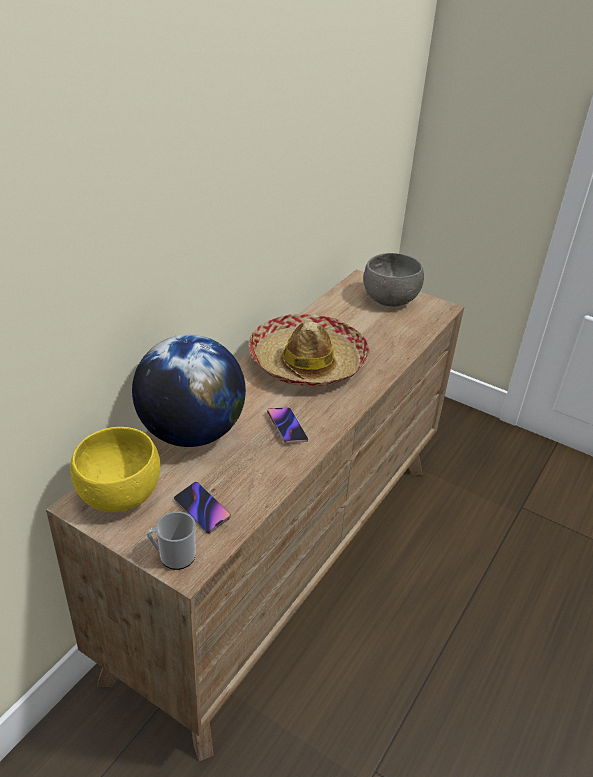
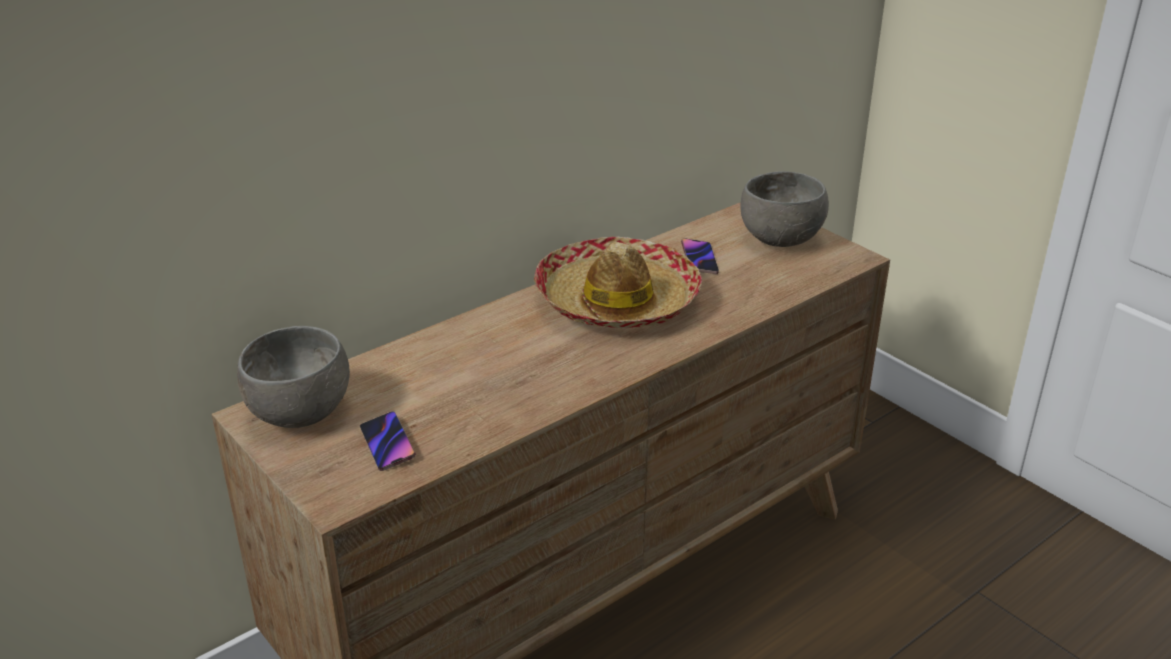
camera: 20 degrees right, 5 degrees down
yellow bowl [70,427,160,512] -> grey bowl [237,326,350,428]
globe [132,334,246,447] -> none
mug [147,511,196,570] -> none
phone [267,407,308,443] -> phone moved to [681,238,719,274]

